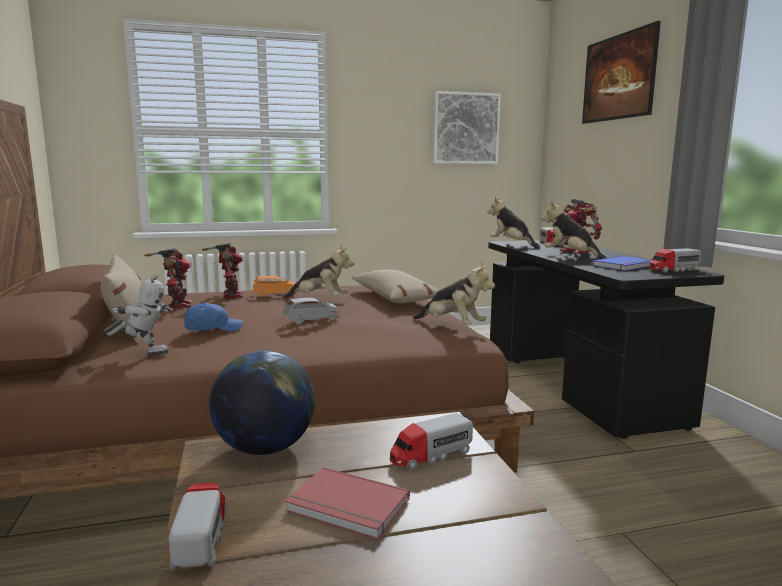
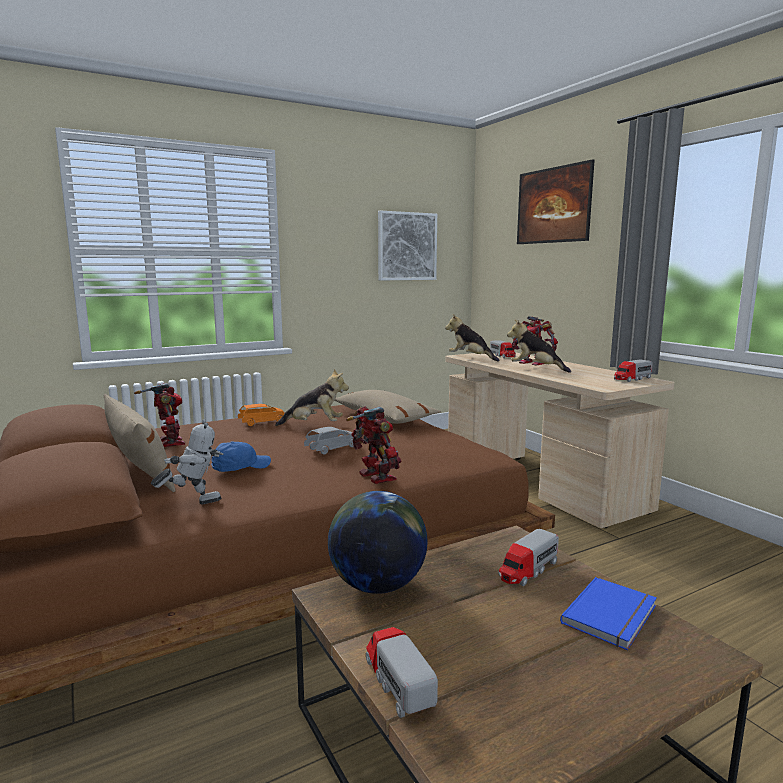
camera: 15 degrees left, 0 degrees up
toy robot [202,243,243,298] -> toy robot moved to [346,406,401,484]
red book [284,467,410,540] -> none
plush toy [413,262,495,324] -> none
black desk [488,240,724,439] -> beige desk [445,352,674,528]
blue book [592,256,651,271] -> blue book moved to [560,577,657,650]

